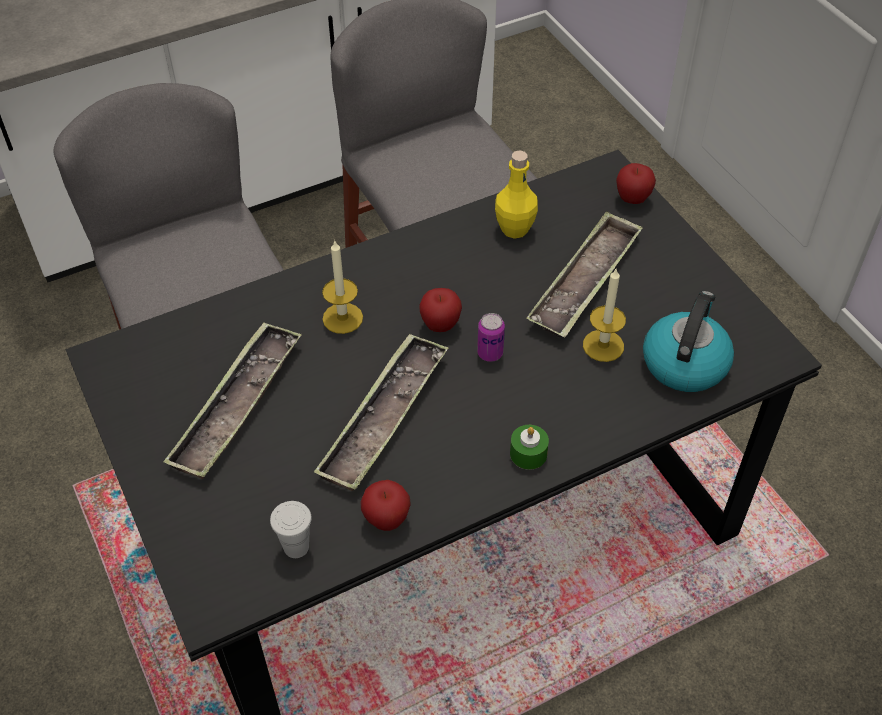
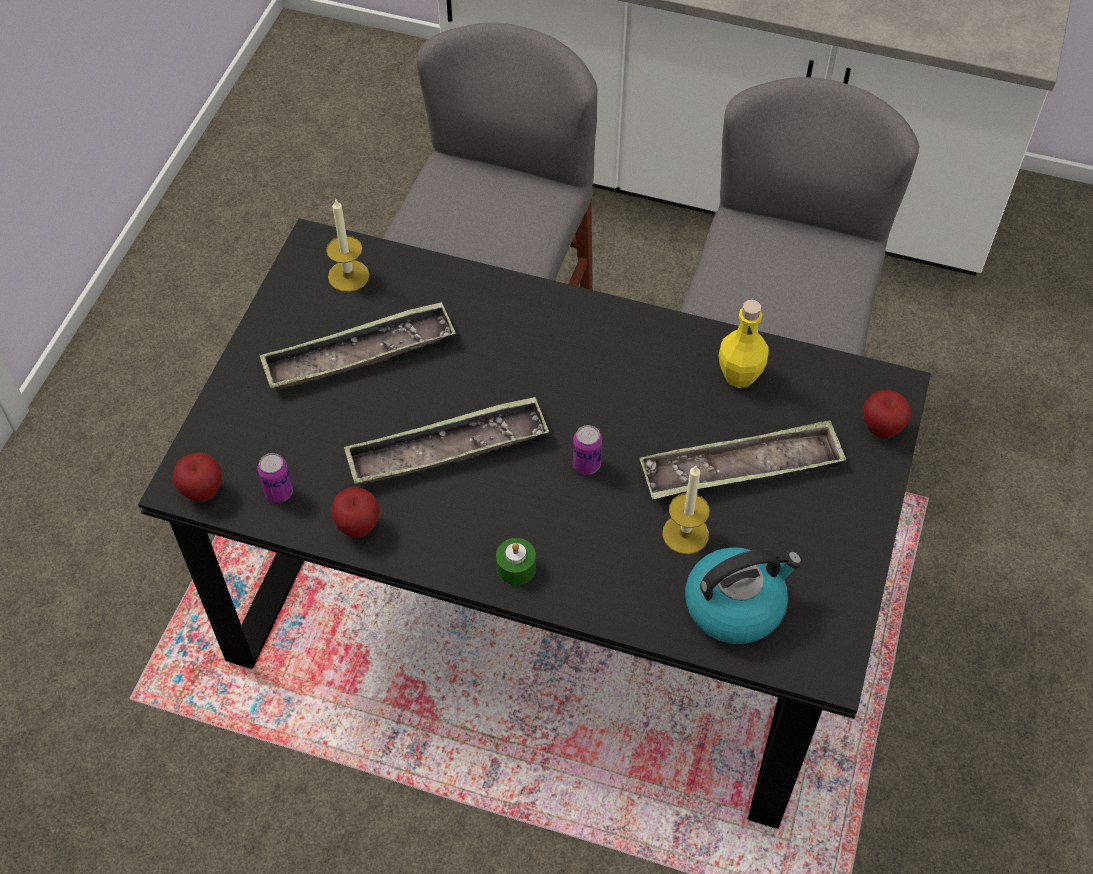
camera: 45 degrees right, 5 degrees up
white cup [270,501,311,558] -> can [258,453,293,503]
candle [322,240,363,334] -> candle moved to [326,199,370,292]
apple [419,288,462,332] -> apple moved to [172,452,222,502]

